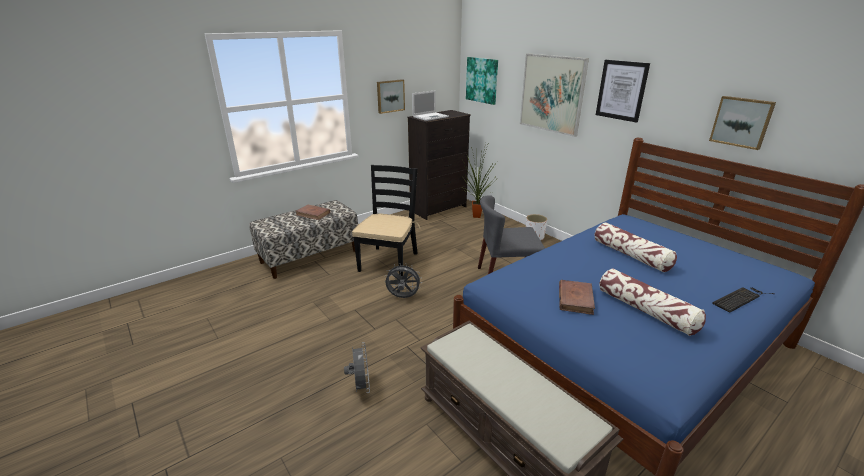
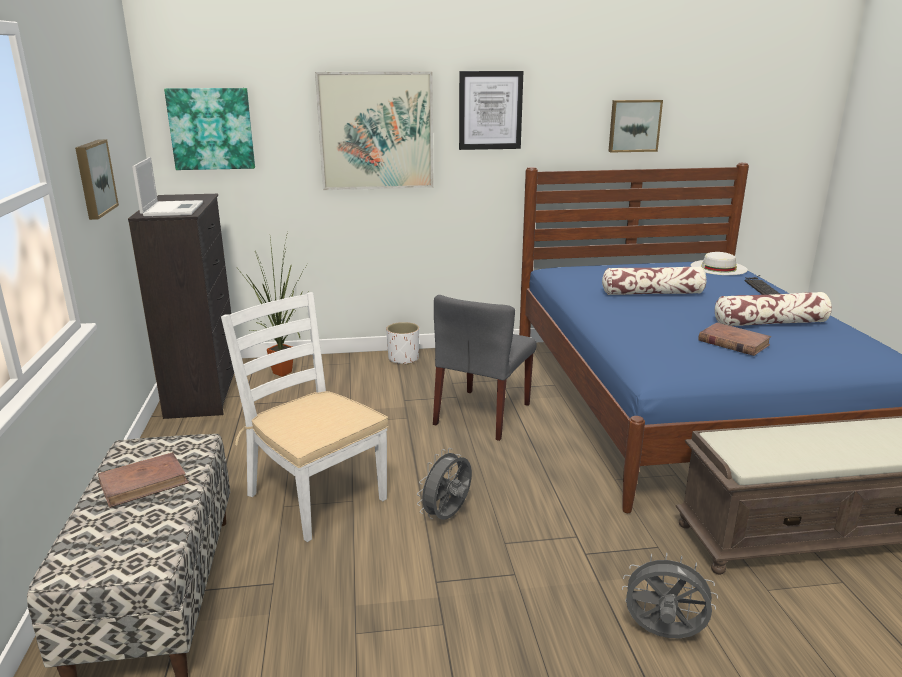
camera: 60 degrees left, 5 degrees down
black chair [352,165,420,277] -> white chair [221,292,388,542]
none -> white hat [691,252,748,275]

